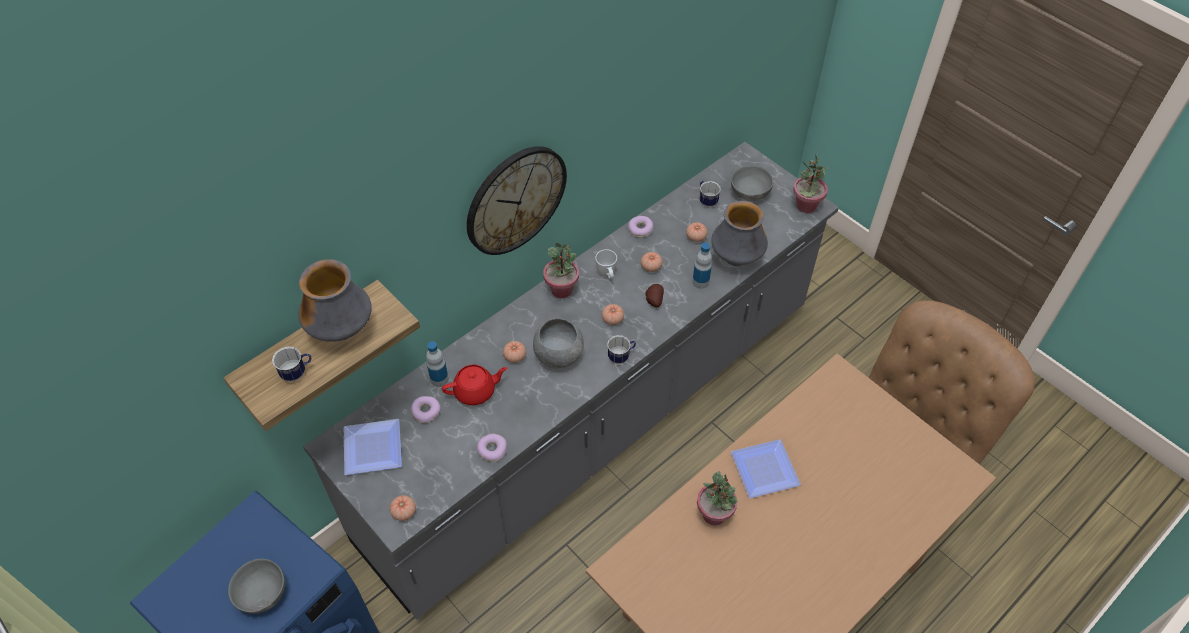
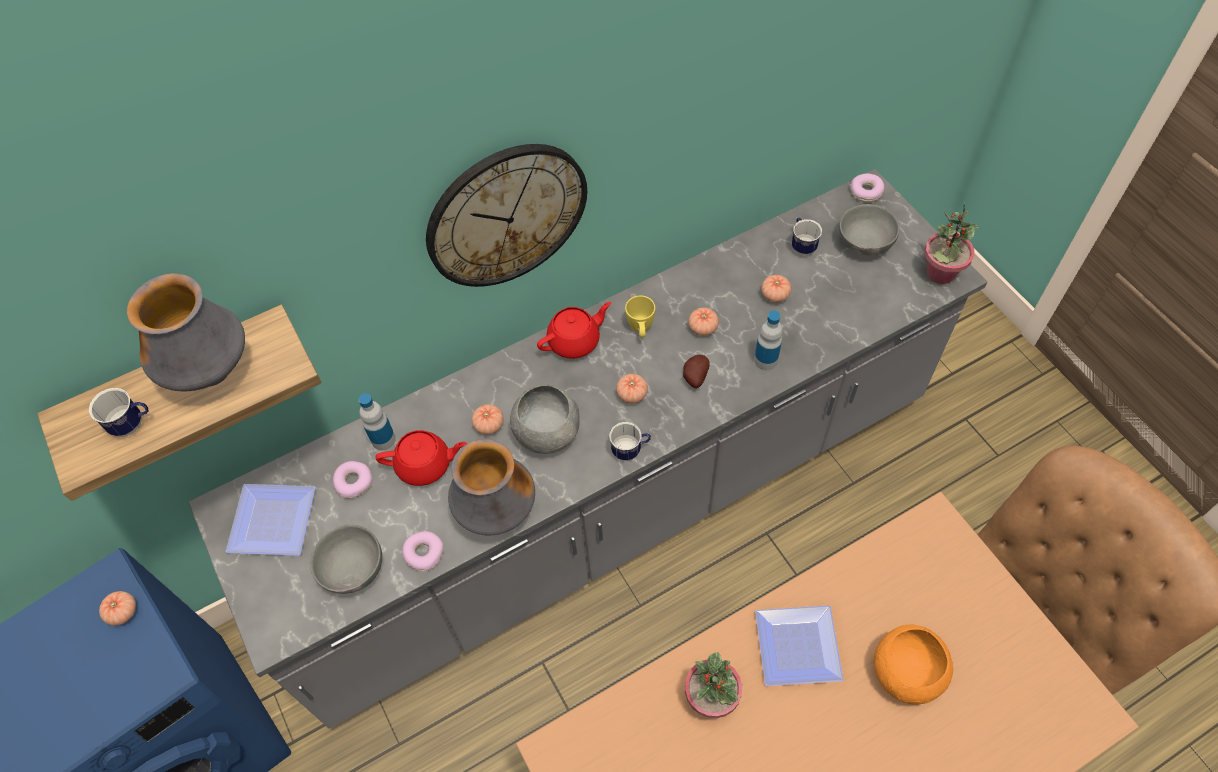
camera: 15 degrees right, 5 degrees up
grey bowl [228,559,286,614] -> grey bowl moved to [310,525,382,594]
tomato [389,495,416,521] -> tomato moved to [99,591,136,626]
potted plant [543,243,579,298] -> red teapot [537,302,611,359]
white mug [595,249,617,279] -> yellow mug [625,295,655,337]
donut [628,216,653,237] -> donut moved to [850,173,885,202]
vase [711,201,768,266] -> vase moved to [448,439,535,535]
none -> orange bowl [874,625,953,704]

